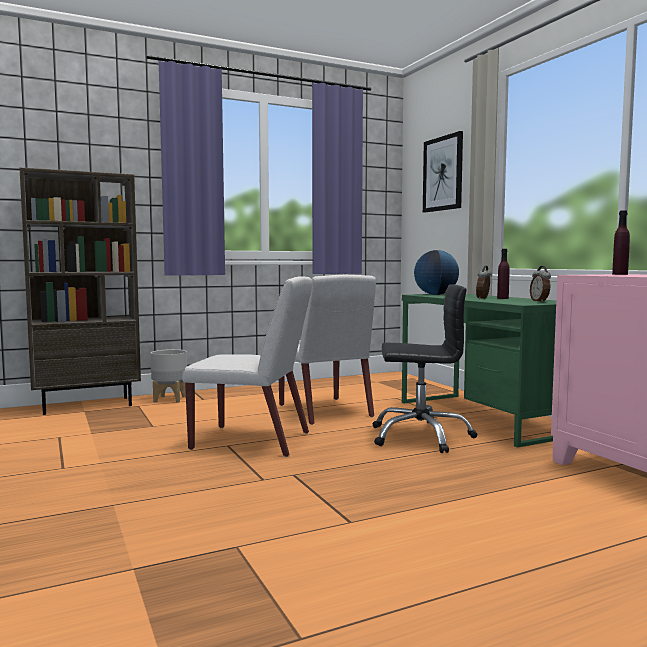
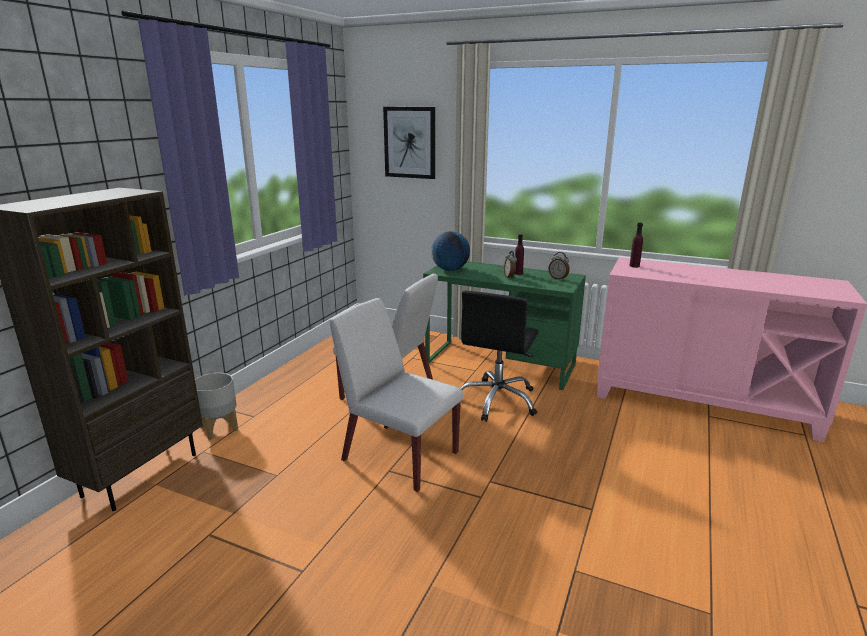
camera: 40 degrees left, 15 degrees up
white chair [182,276,312,457] -> white chair turned 120 degrees counterclockwise [330,298,463,492]
black office chair [373,284,478,453] -> black office chair turned 150 degrees clockwise [460,291,538,422]

